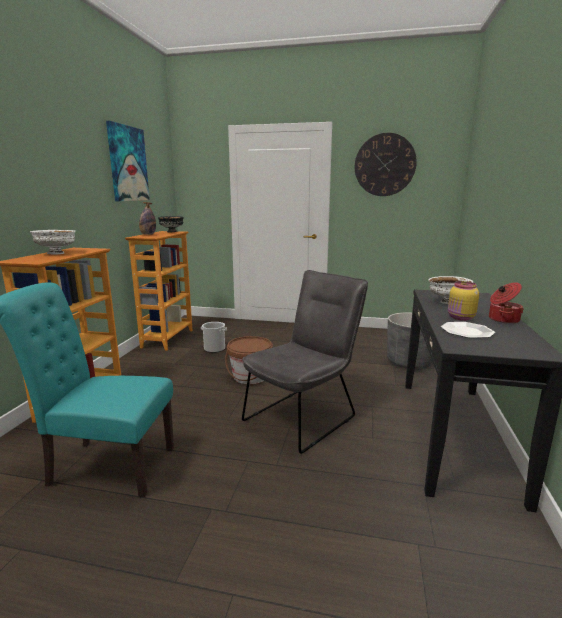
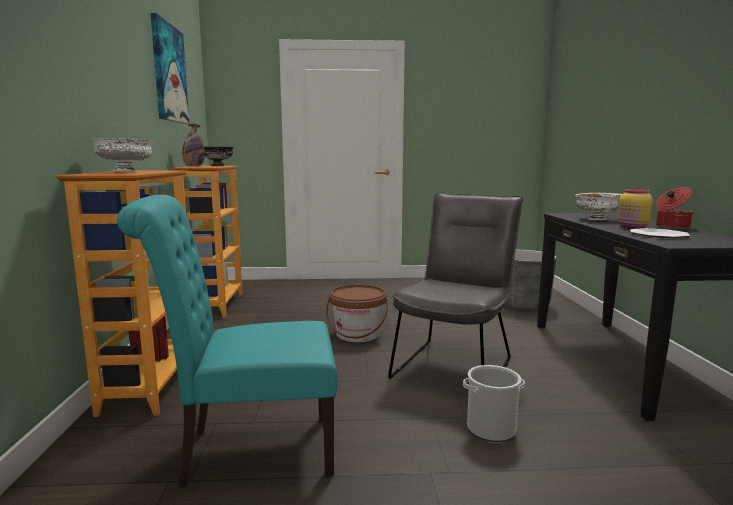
camera: 15 degrees left, 5 degrees down
bucket [201,322,227,353] -> bucket moved to [463,365,525,442]
wall clock [355,133,417,196] -> none

